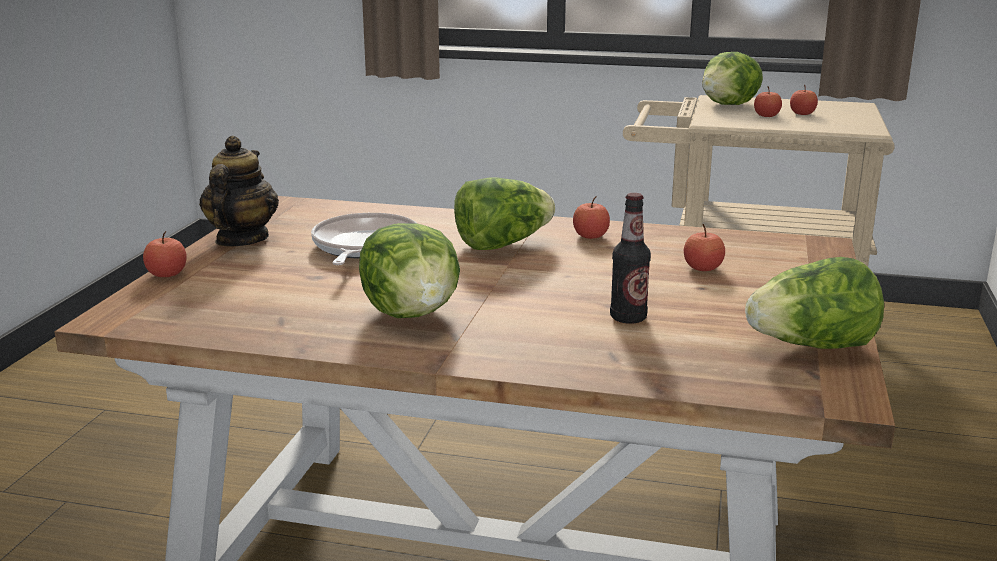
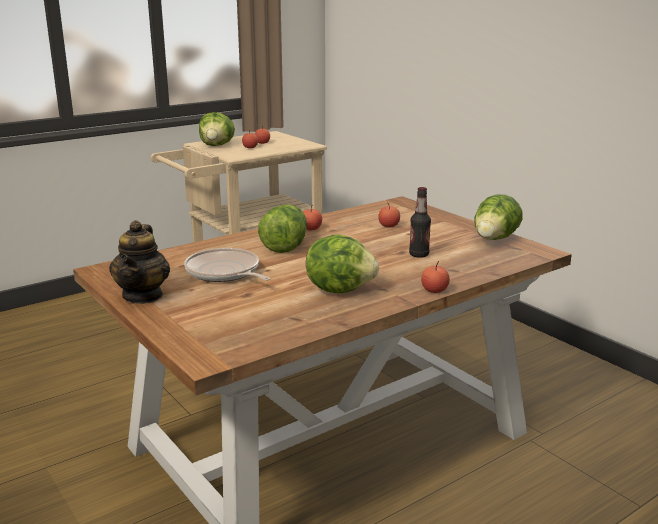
camera: 50 degrees left, 0 degrees up
apple [143,231,187,277] -> apple moved to [421,261,450,293]
teapot [199,136,279,247] -> teapot turned 135 degrees counterclockwise [109,220,170,304]

